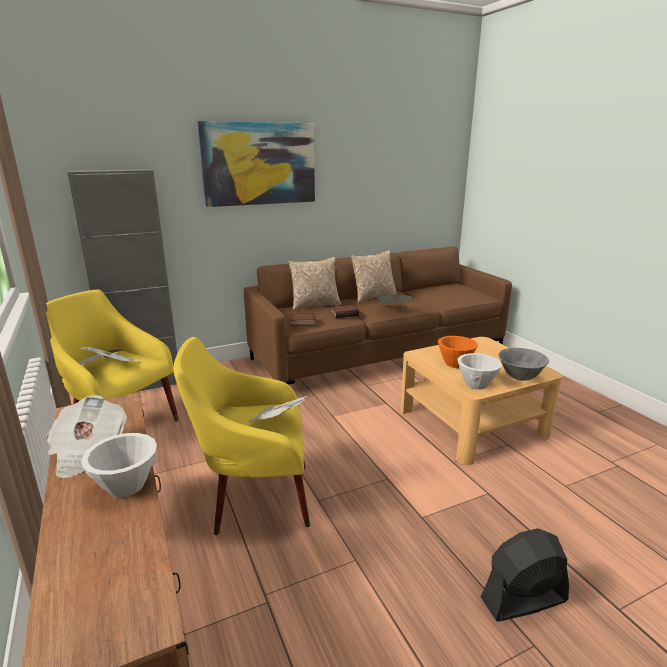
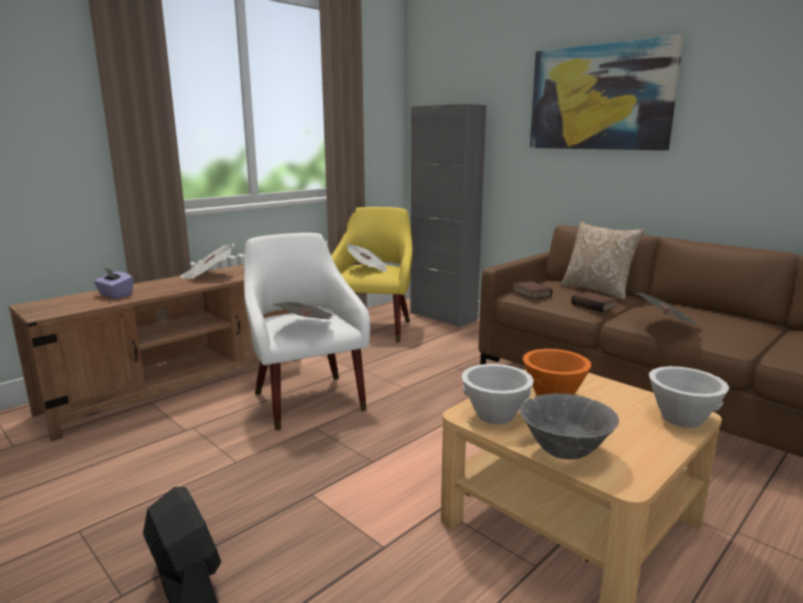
camera: 70 degrees right, 5 degrees down
white bowl [81,433,157,497] -> white bowl moved to [649,366,729,428]
yellow armchair [173,337,310,535] -> white armchair [244,233,370,430]
pillow [351,250,397,303] -> none
none -> purple tissue box [94,268,133,299]

